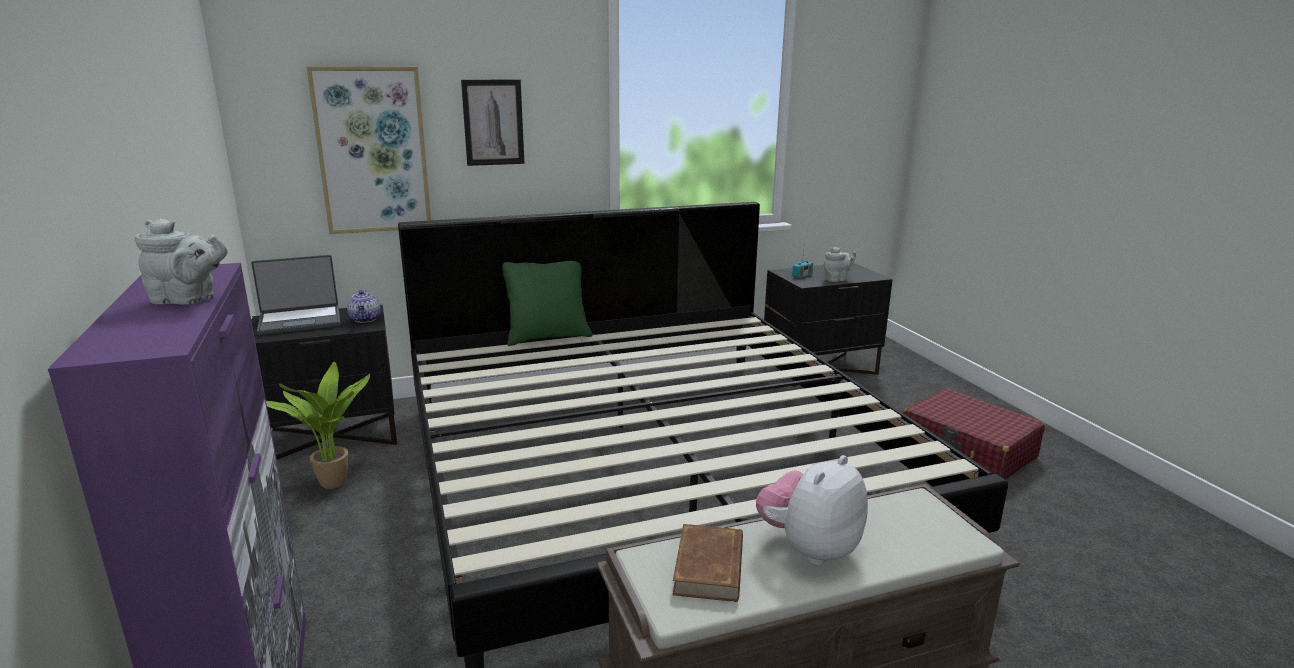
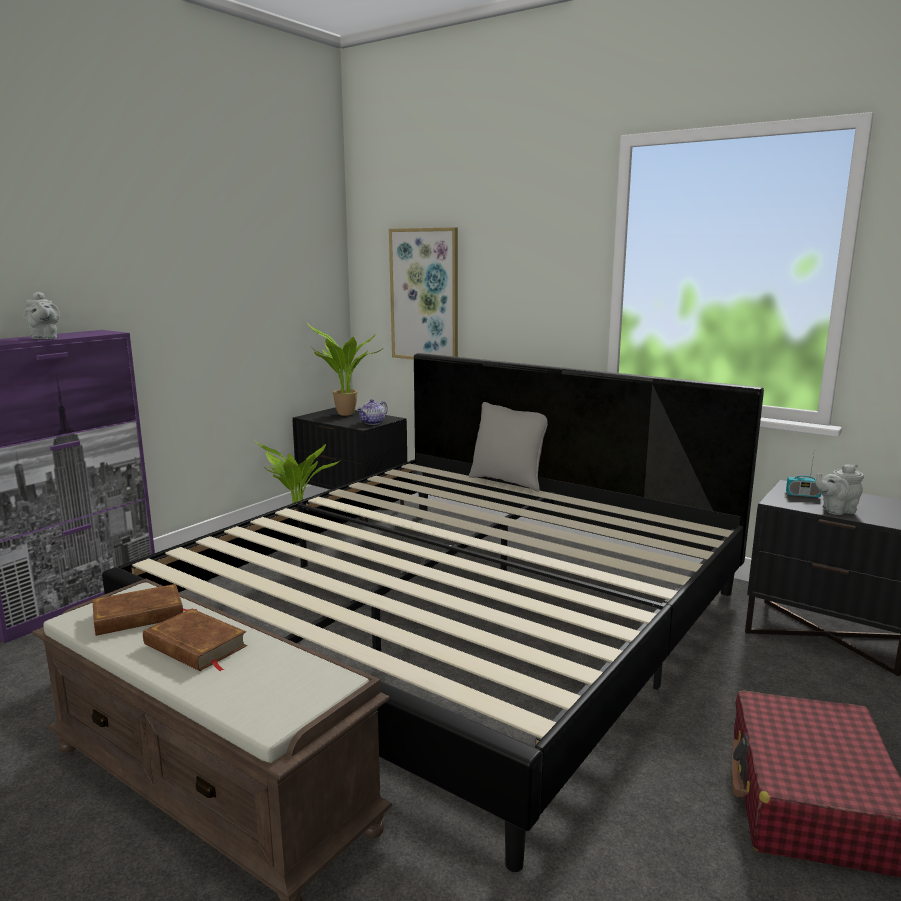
camera: 55 degrees right, 5 degrees down
laptop [251,255,340,335] -> potted plant [307,323,383,416]
picture [461,80,525,166] -> none
green pillow [502,261,592,346] -> grey pillow [469,402,548,492]
plush toy [756,455,868,565] -> brown book [143,609,247,671]
grey teapot [824,247,856,282] -> grey teapot turned 135 degrees clockwise [816,464,864,515]

